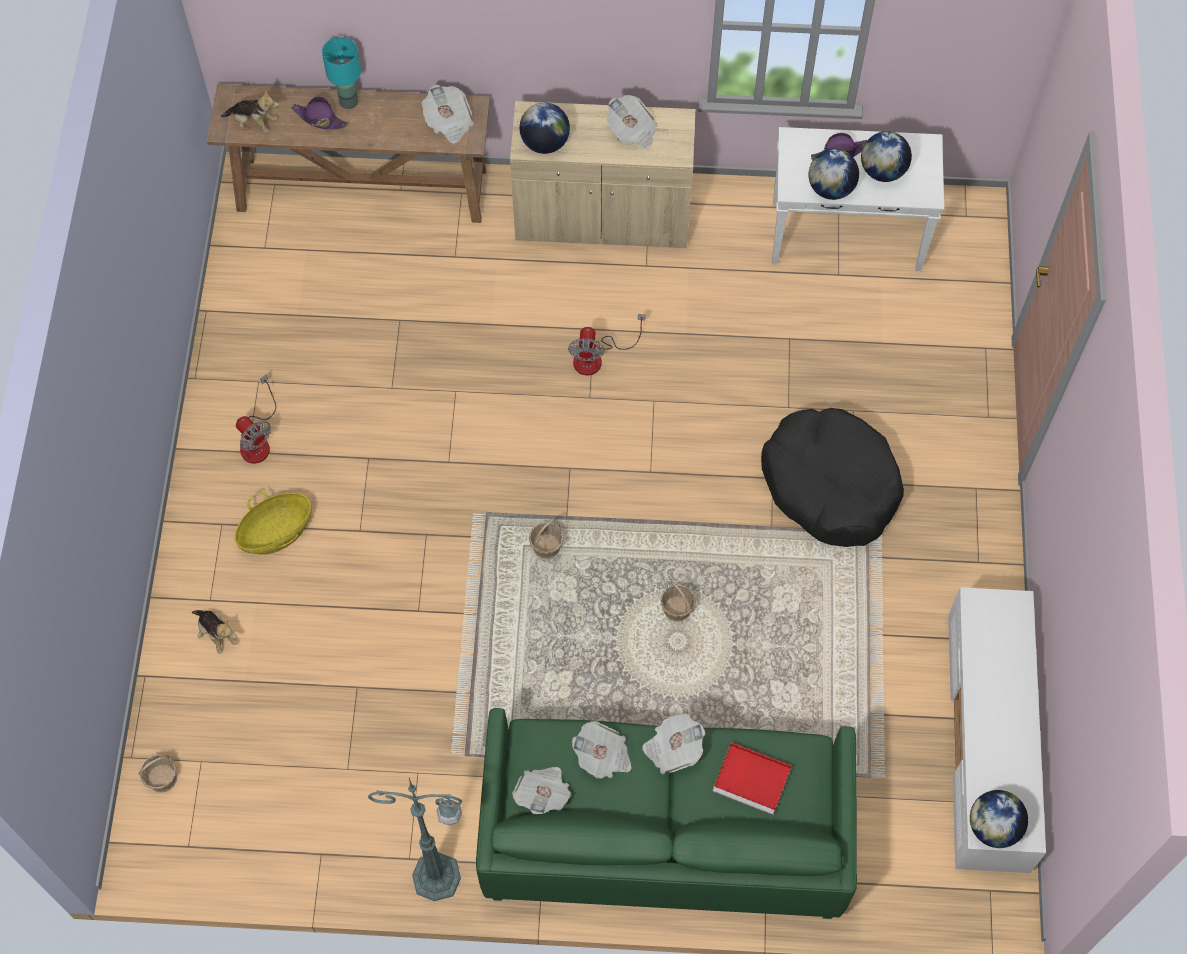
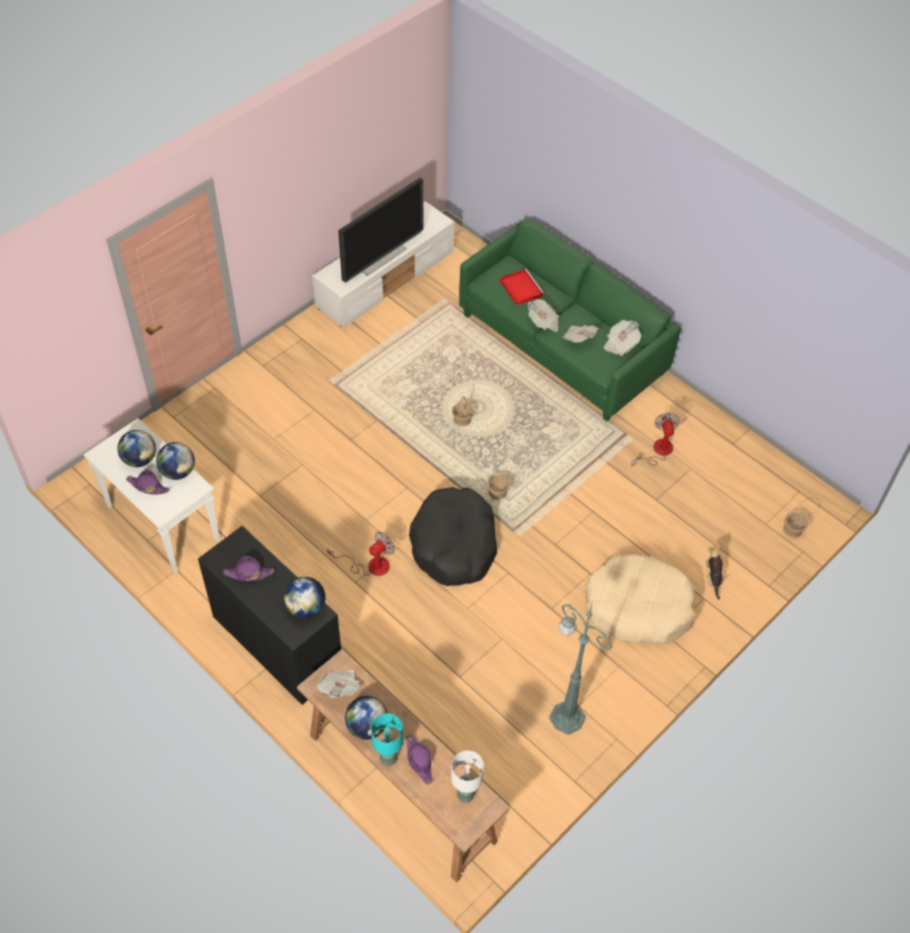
camera: 140 degrees left, 10 degrees down
plush toy [221,91,279,133] -> white table lamp [451,751,484,803]
basket [235,492,312,555] -> beige dog bed [585,554,696,644]
fan [236,375,276,463] -> fan moved to [631,413,680,467]
green floor lamp [368,778,462,901] -> green floor lamp moved to [549,603,612,735]
beige cabinet [510,101,695,248] -> black cabinet [198,526,341,705]
newspaper [607,95,658,150] -> purple hat [223,556,274,581]
black dog bed [761,408,904,547] -> black dog bed moved to [409,487,497,586]
globe [970,790,1028,848] -> globe moved to [345,696,388,740]
none -> television [338,178,424,283]

